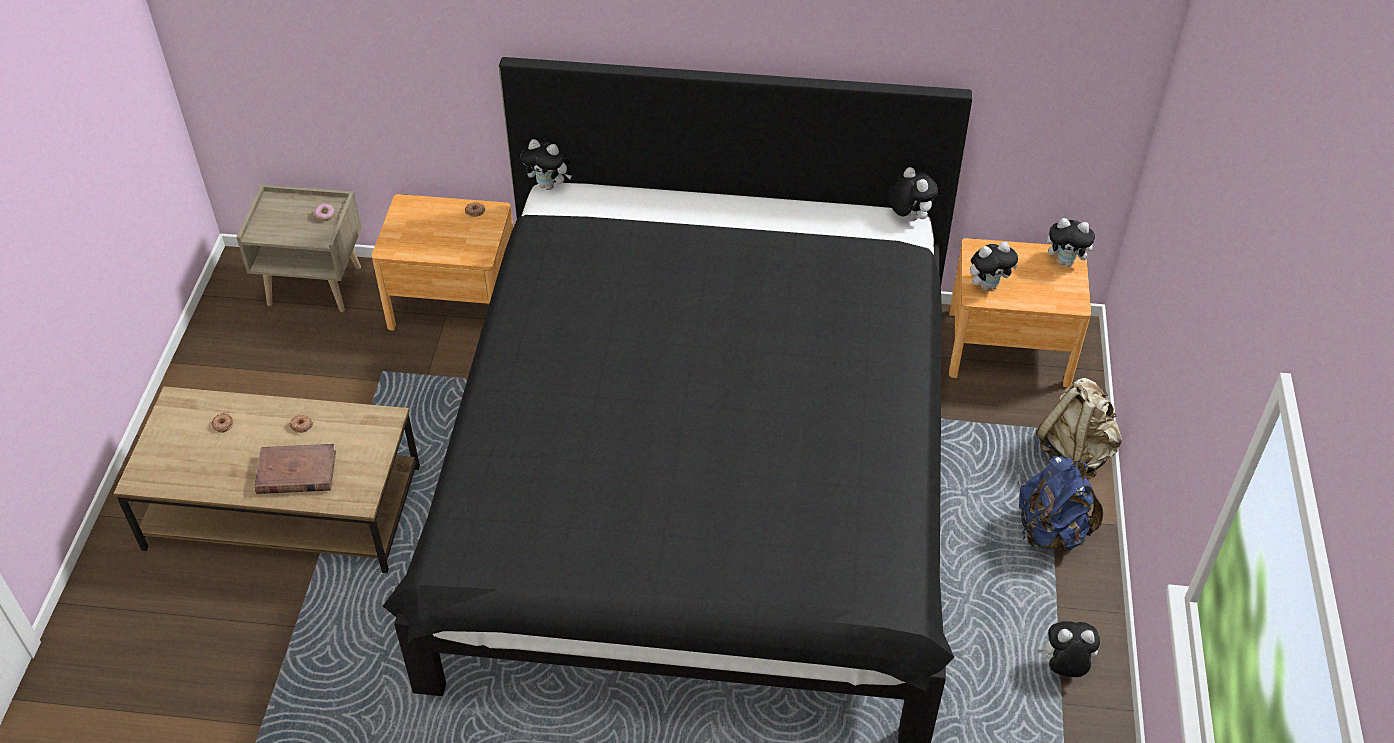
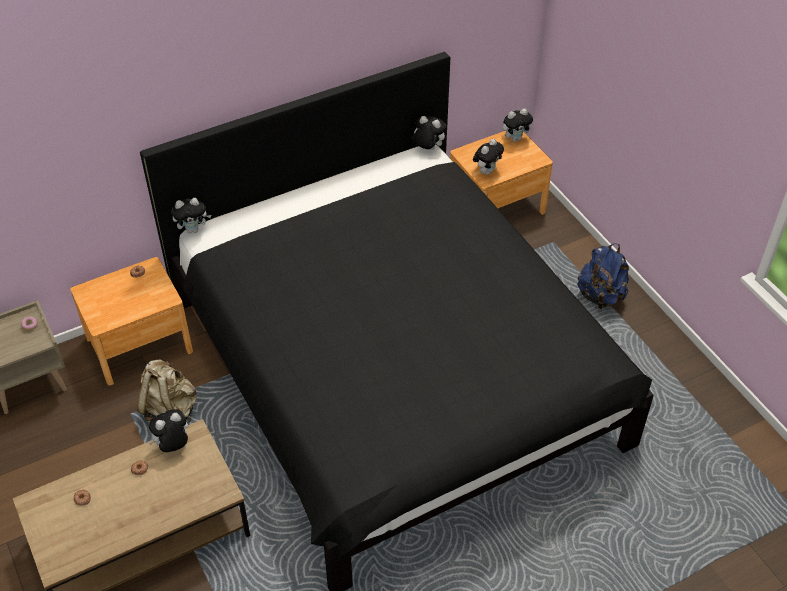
camera: 35 degrees left, 0 degrees up
brown book [254,444,336,494] -> none
beige backpack [1036,378,1122,478] -> beige backpack moved to [137,360,197,423]
plush toy [1037,621,1100,677] -> plush toy moved to [149,409,188,452]

